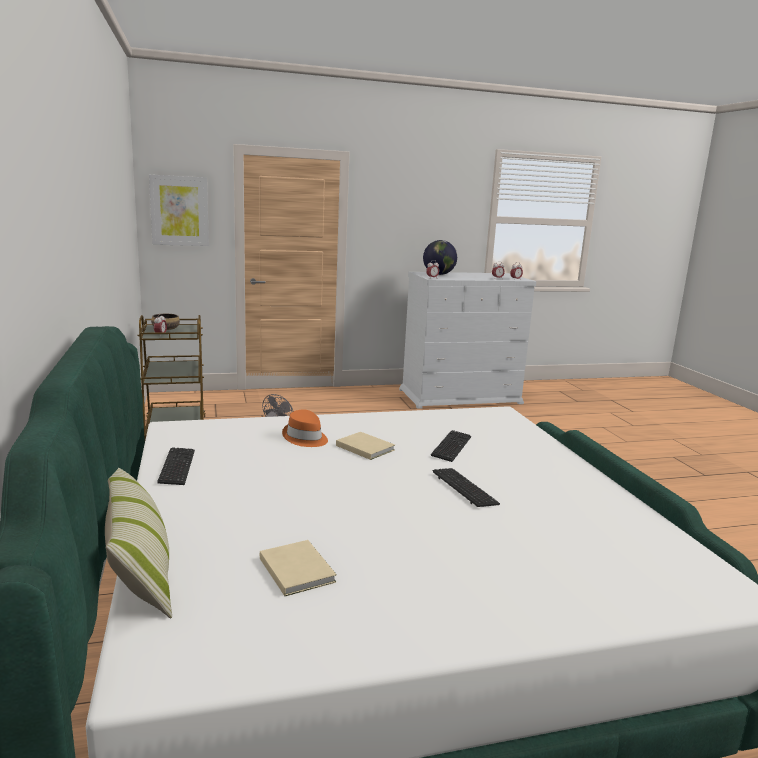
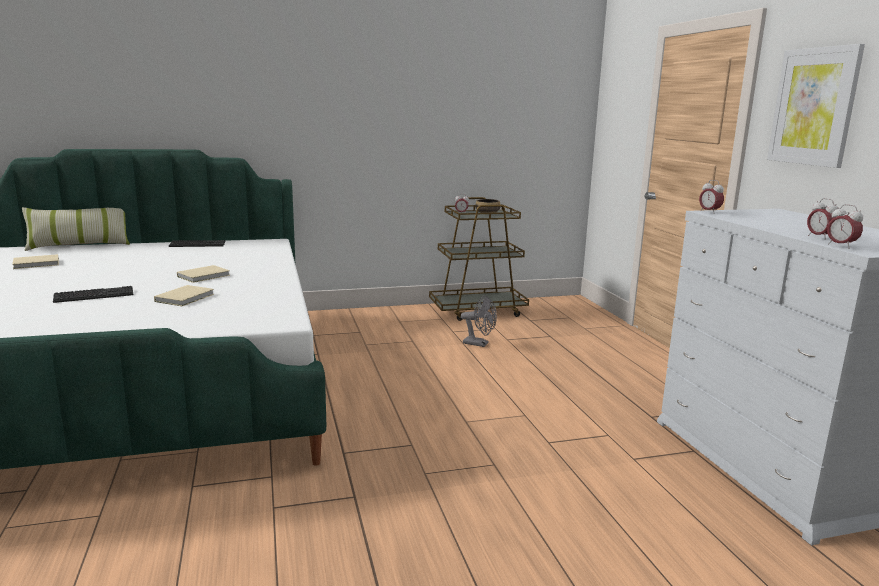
camera: 90 degrees right, 0 degrees up
picture [149,175,209,246] -> picture moved to [767,44,865,168]
orange hat [282,409,328,447] -> none
globe [423,240,457,275] -> none
keyboard [431,430,471,462] -> beige book [154,285,214,306]

